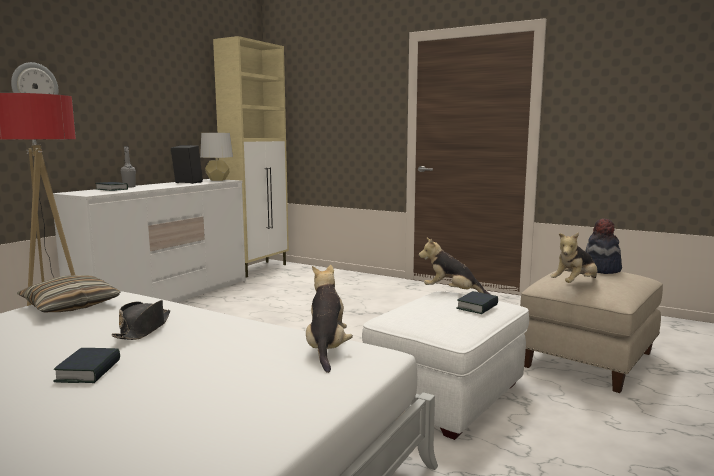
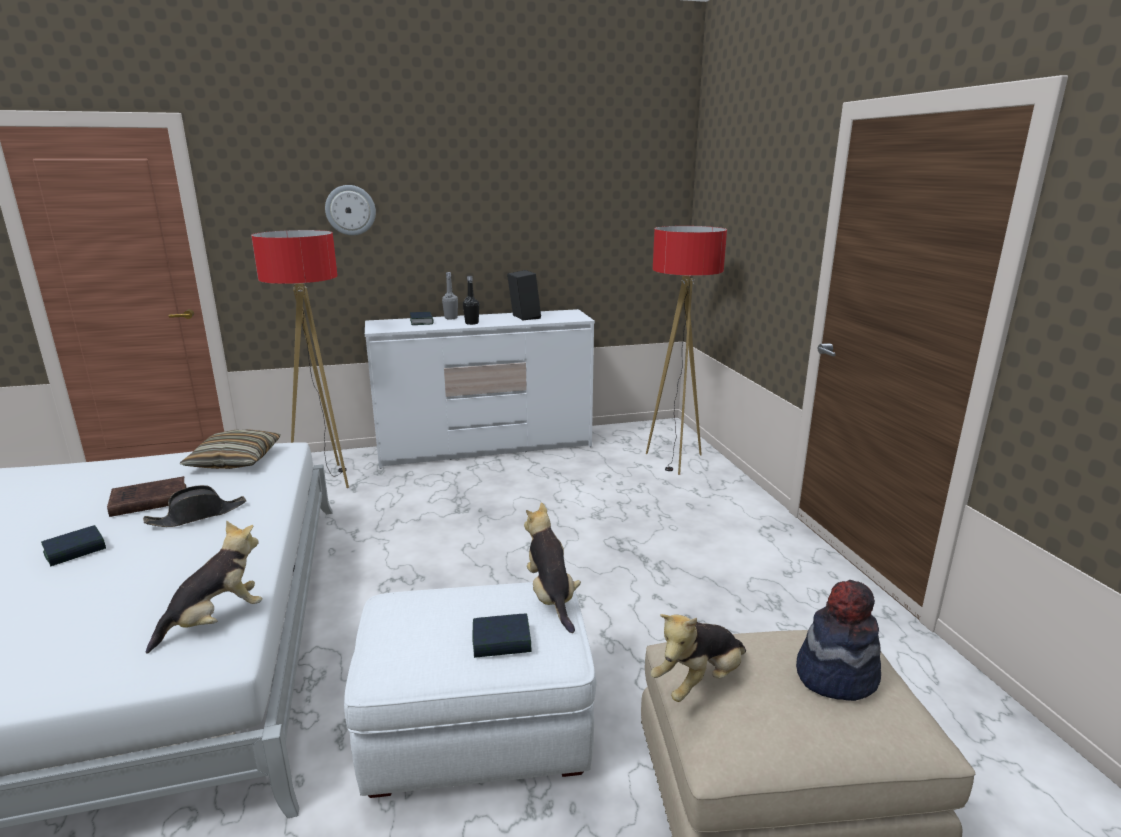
camera: 45 degrees right, 10 degrees up
grey table lamp [200,133,233,181] -> none
beige cabinet [213,36,289,278] -> none
plush toy [550,232,597,283] -> plush toy turned 45 degrees counterclockwise [650,614,746,702]
none -> brown book [107,476,186,517]
none -> black bottle [463,276,479,325]
none -> floor lamp [646,226,727,475]

